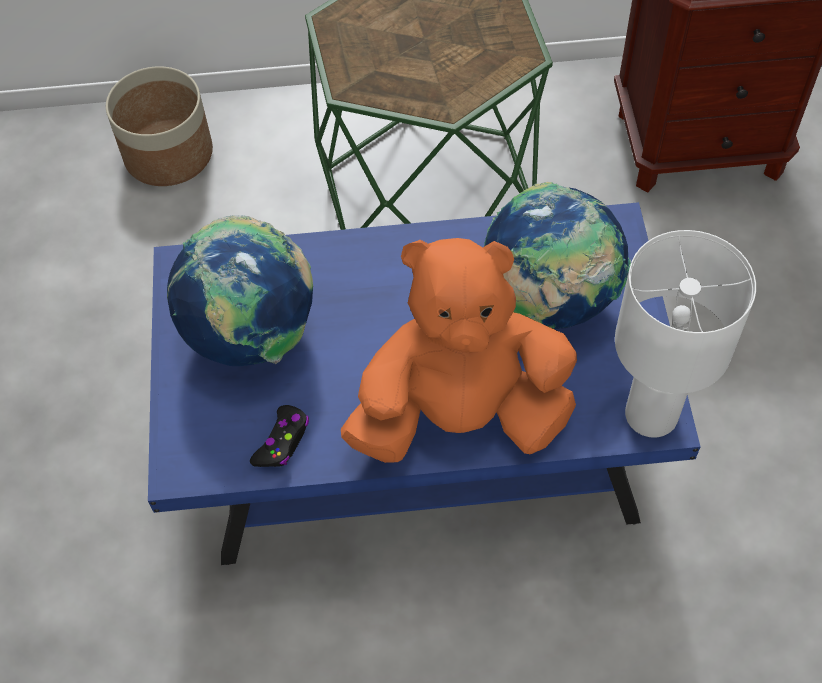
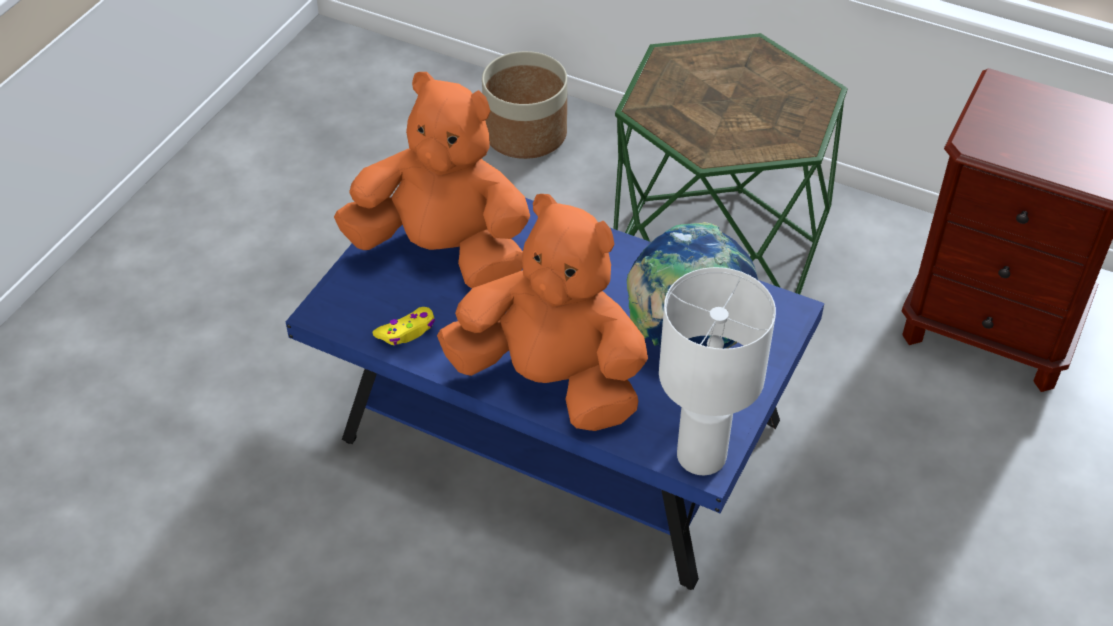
camera: 30 degrees right, 10 degrees down
globe [167,215,313,366] -> orange plush toy [334,72,530,288]
black game controller [250,405,309,467] -> yellow game controller [372,307,435,345]

